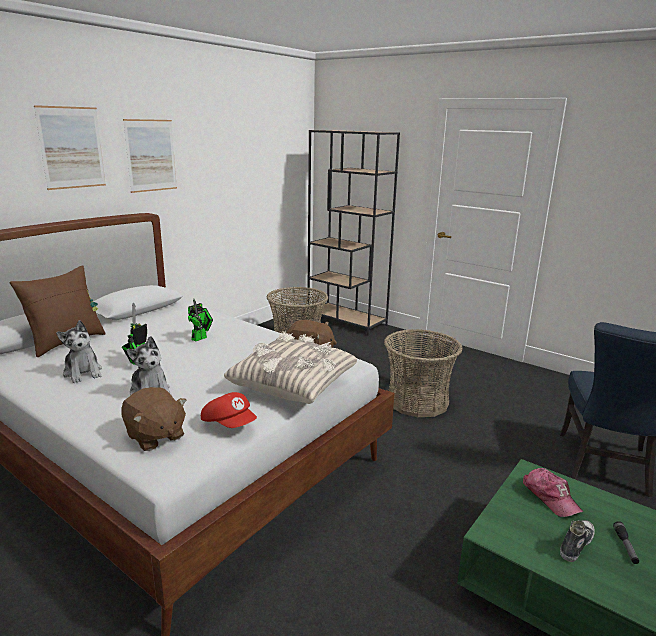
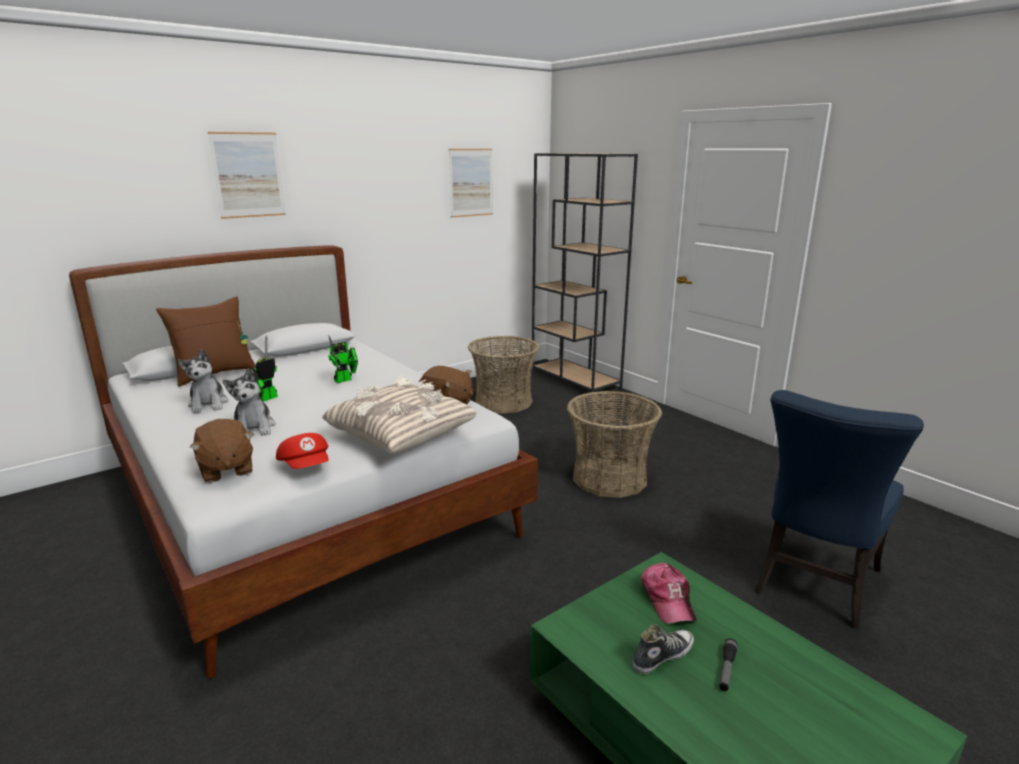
camera: 15 degrees right, 0 degrees up
picture [123,119,177,193] -> picture moved to [449,149,493,218]

